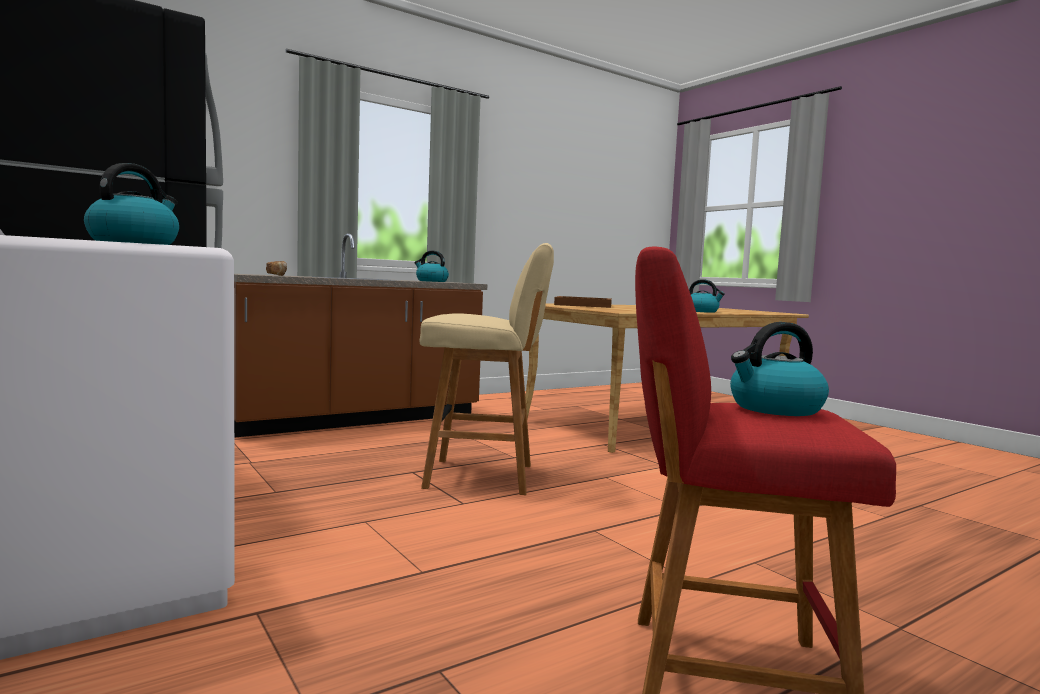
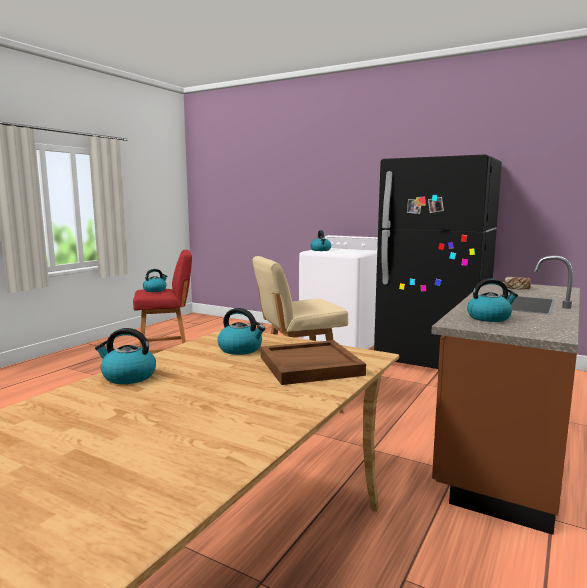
camera: 155 degrees right, 5 degrees up
none -> kettle [217,308,266,355]

